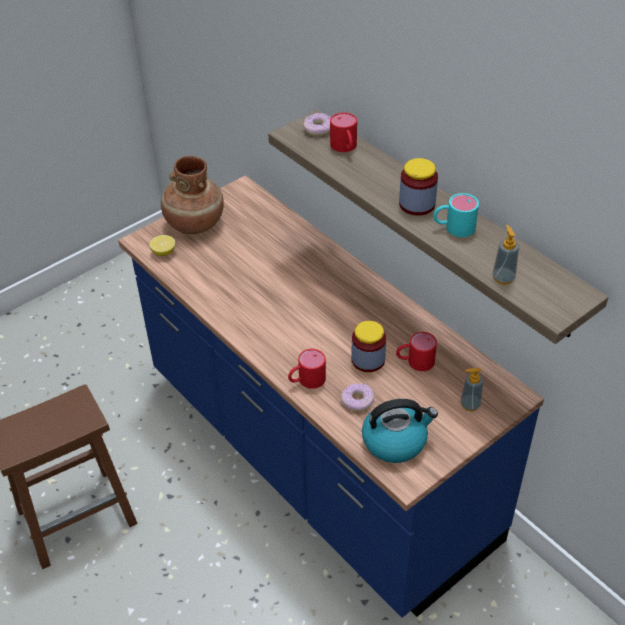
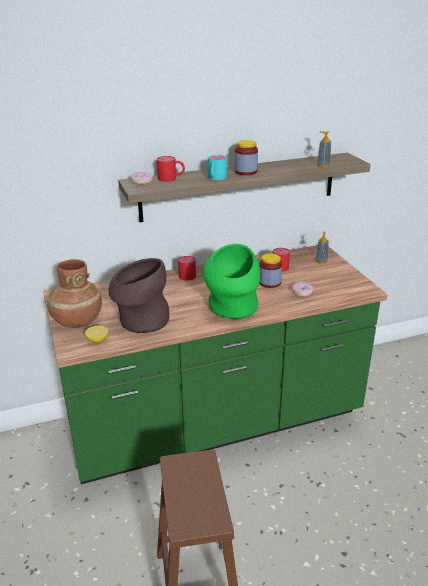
camera: 70 degrees left, 15 degrees down
blue counter [118,175,544,618] -> green counter [43,245,388,484]
red mug [288,349,326,389] -> red mug moved to [178,256,196,280]
kettle [362,399,438,463] -> none
turquoise mug [433,193,479,237] -> turquoise mug moved to [208,155,227,180]
none -> brown vase [108,258,169,333]
none -> green vase [203,244,260,319]

